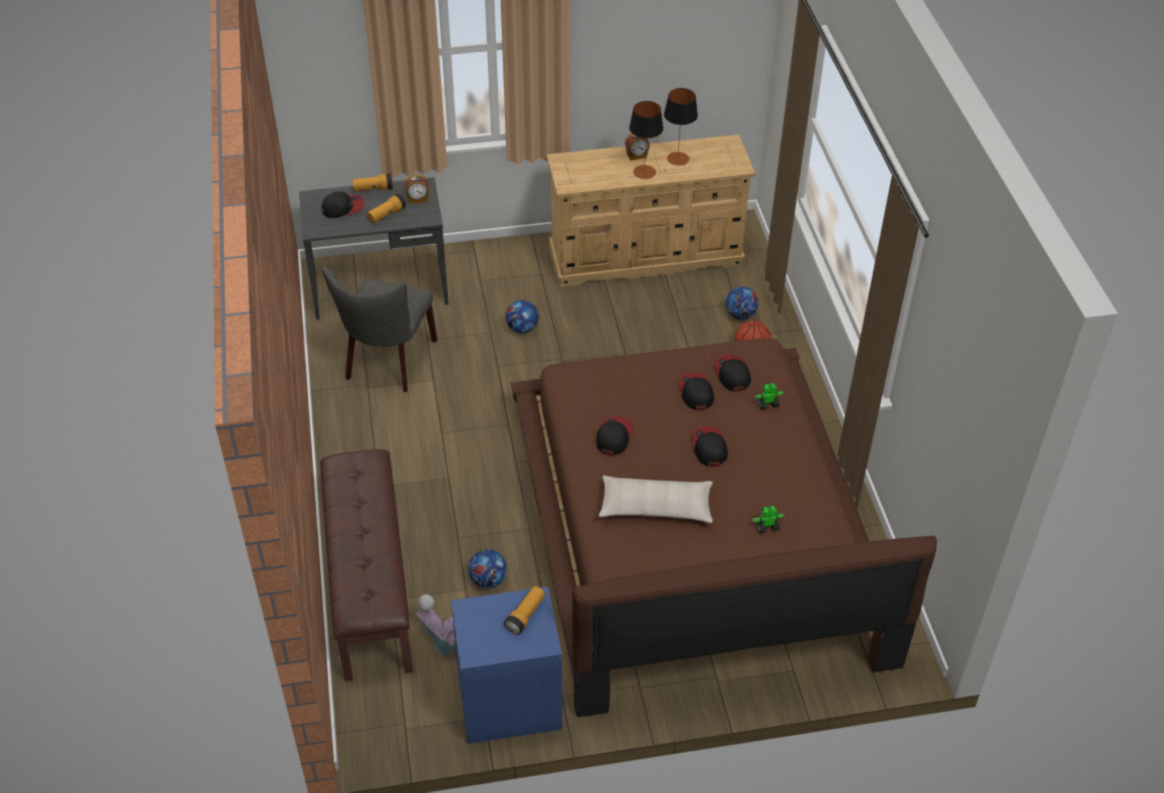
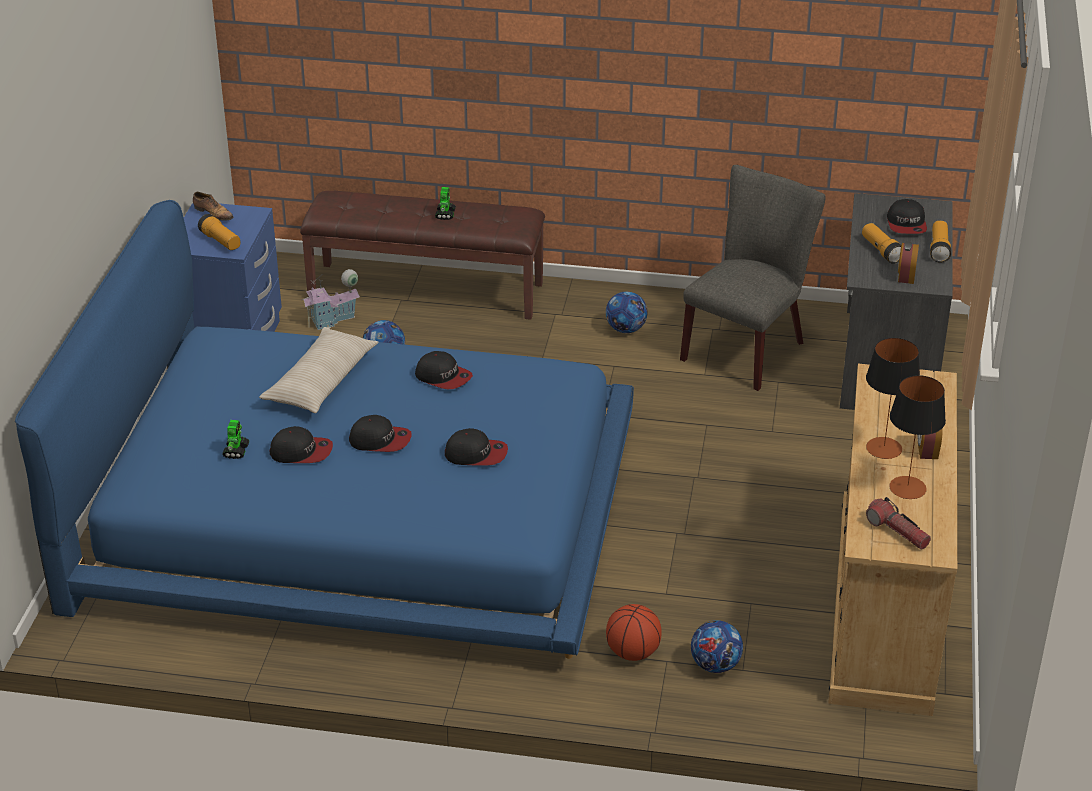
camera: 110 degrees right, 10 degrees down
grey chair [322,267,437,392] -> grey chair turned 90 degrees clockwise [680,165,826,391]
football [506,300,539,333] -> football moved to [606,291,648,333]
brown bed [511,338,937,717] -> blue bed [15,200,634,659]
cap [715,355,751,392] -> cap moved to [270,426,333,463]
toy robot [754,383,784,409] -> toy robot moved to [435,187,456,220]
none -> shoe [193,192,234,221]
none -> flashlight [866,497,931,550]

